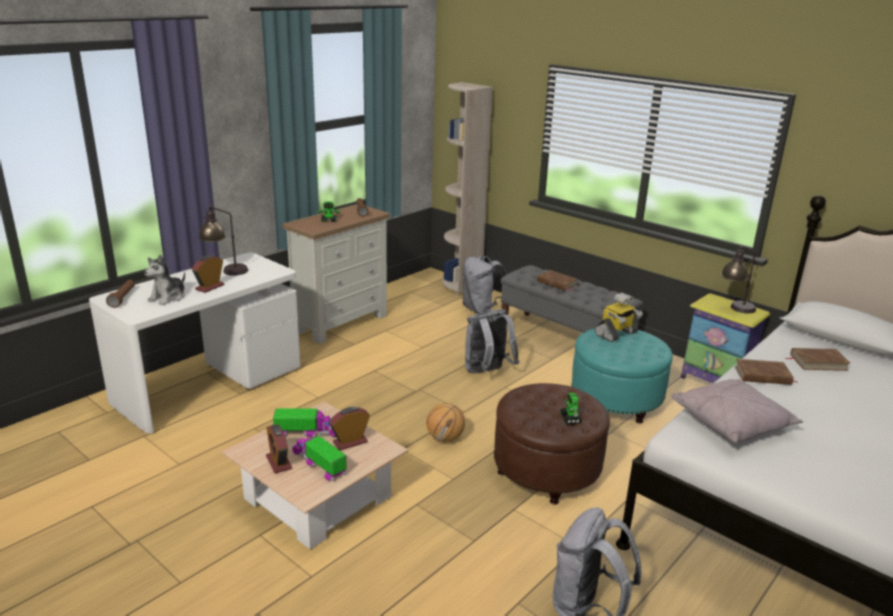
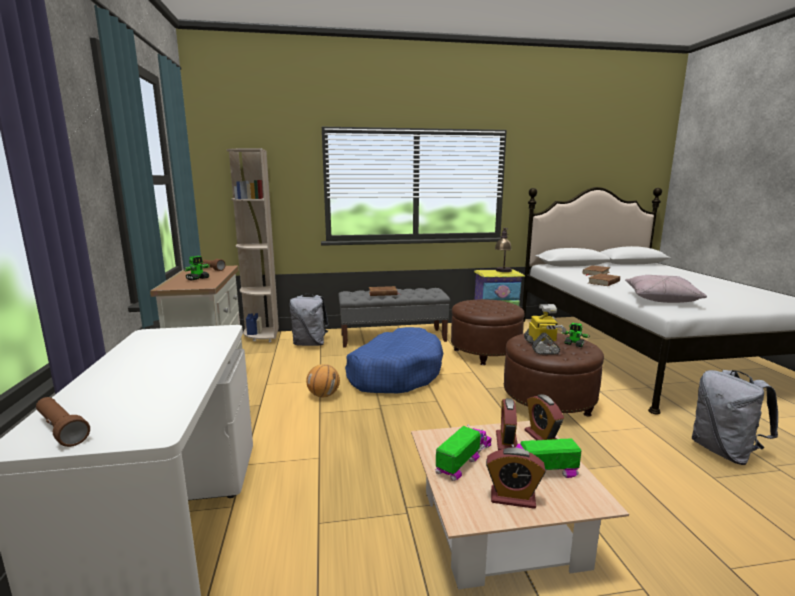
camera: 50 degrees left, 10 degrees down
plush toy [144,255,185,305] -> none
alarm clock [192,255,225,293] -> alarm clock moved to [525,394,564,440]
table lamp [199,205,248,276] -> none
basketball [426,403,465,442] -> basketball moved to [306,364,340,397]
grey backpack [465,309,519,373] -> blue dog bed [345,327,443,393]
turquoise ottoman [572,328,673,423] -> brown ottoman [451,299,525,365]
toy robot [594,293,643,342] -> toy robot moved to [524,304,566,354]

